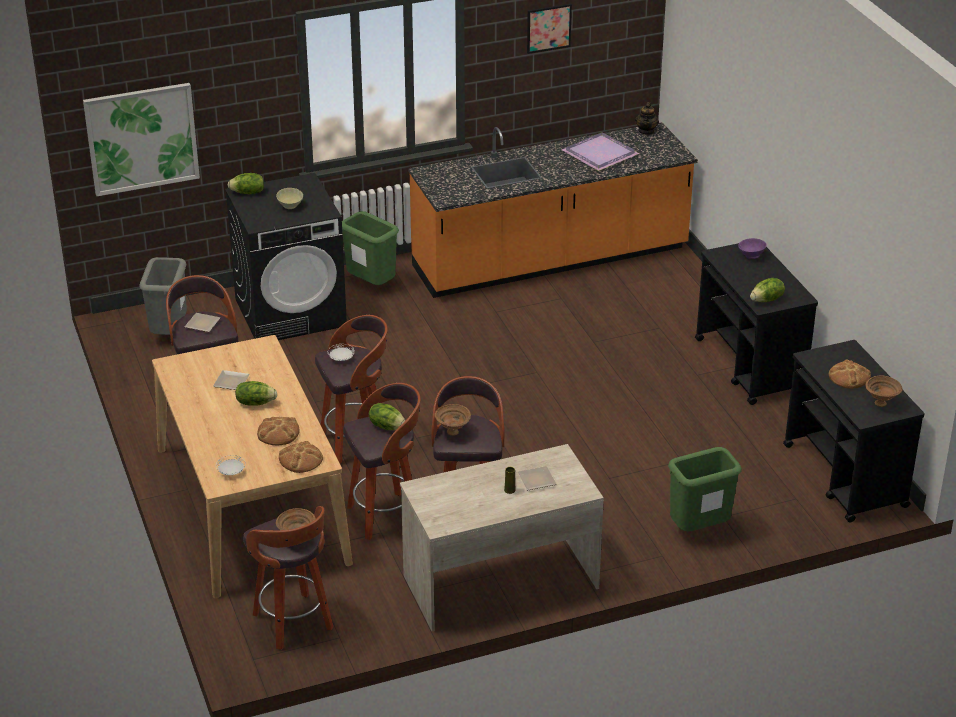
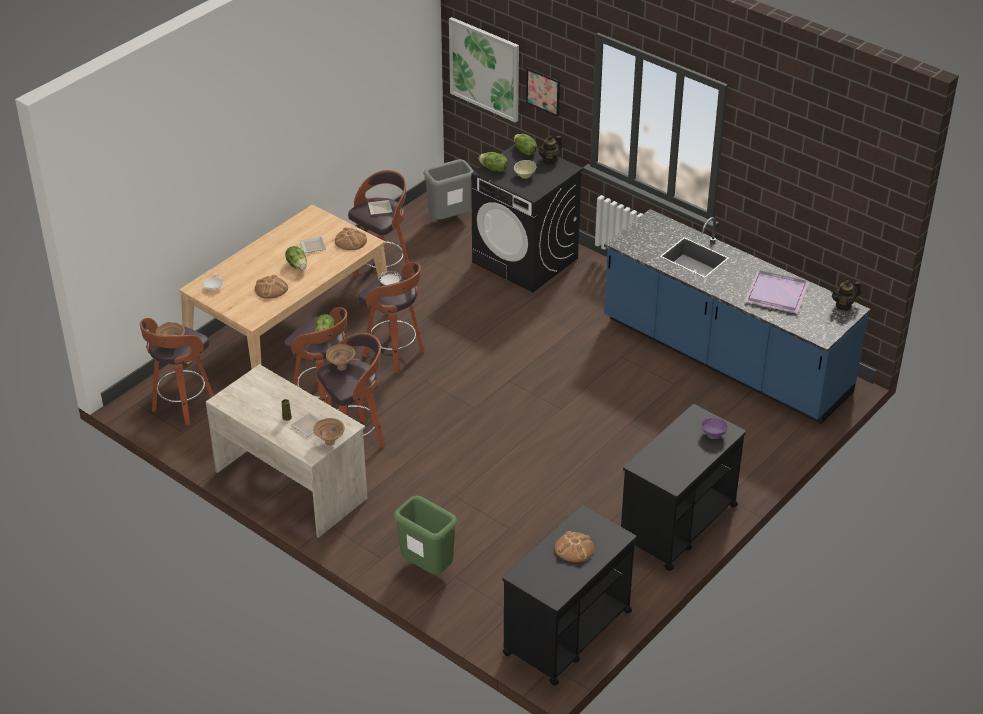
camera: 60 degrees right, 5 degrees up
bread [279,441,323,473] -> bread moved to [335,227,367,250]
green trash can [342,211,399,285] -> none
orange counter [408,122,698,298] -> blue counter [604,209,870,424]
picture [527,4,572,54] -> picture moved to [526,68,560,117]
lettuce [750,278,785,302] -> lettuce moved to [479,152,508,172]
brown bowl [866,376,903,407] -> brown bowl moved to [313,418,345,446]
none -> teapot [538,136,562,164]

